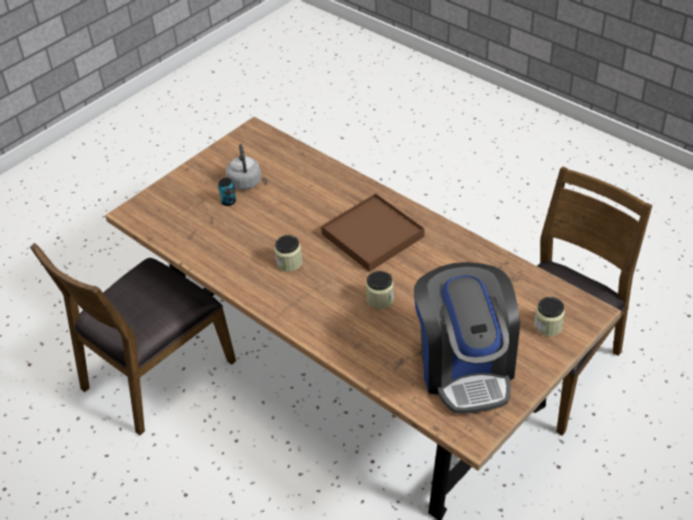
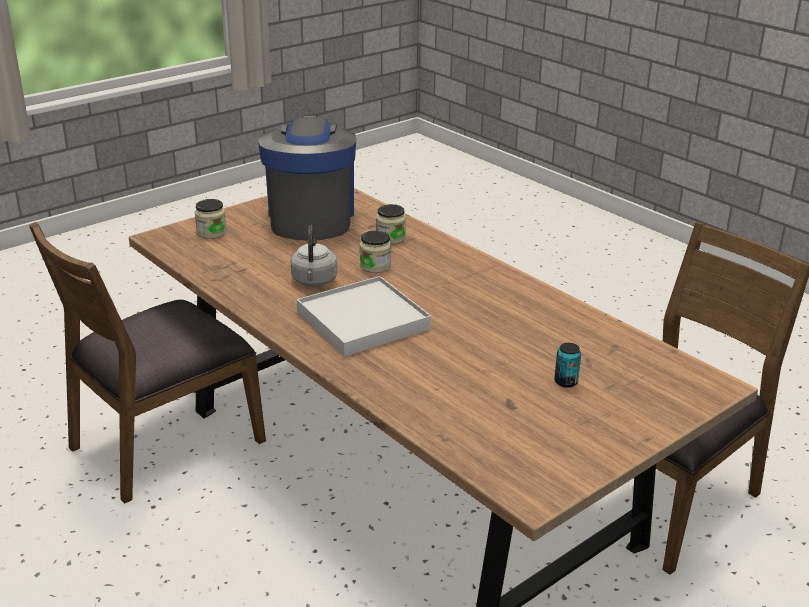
camera: 175 degrees left, 15 degrees down
grey kettle [226,144,261,190] -> grey kettle moved to [291,225,338,287]
jar [274,235,302,272] -> jar moved to [376,204,406,244]
brown tray [321,193,424,272] -> white tray [297,276,431,357]

